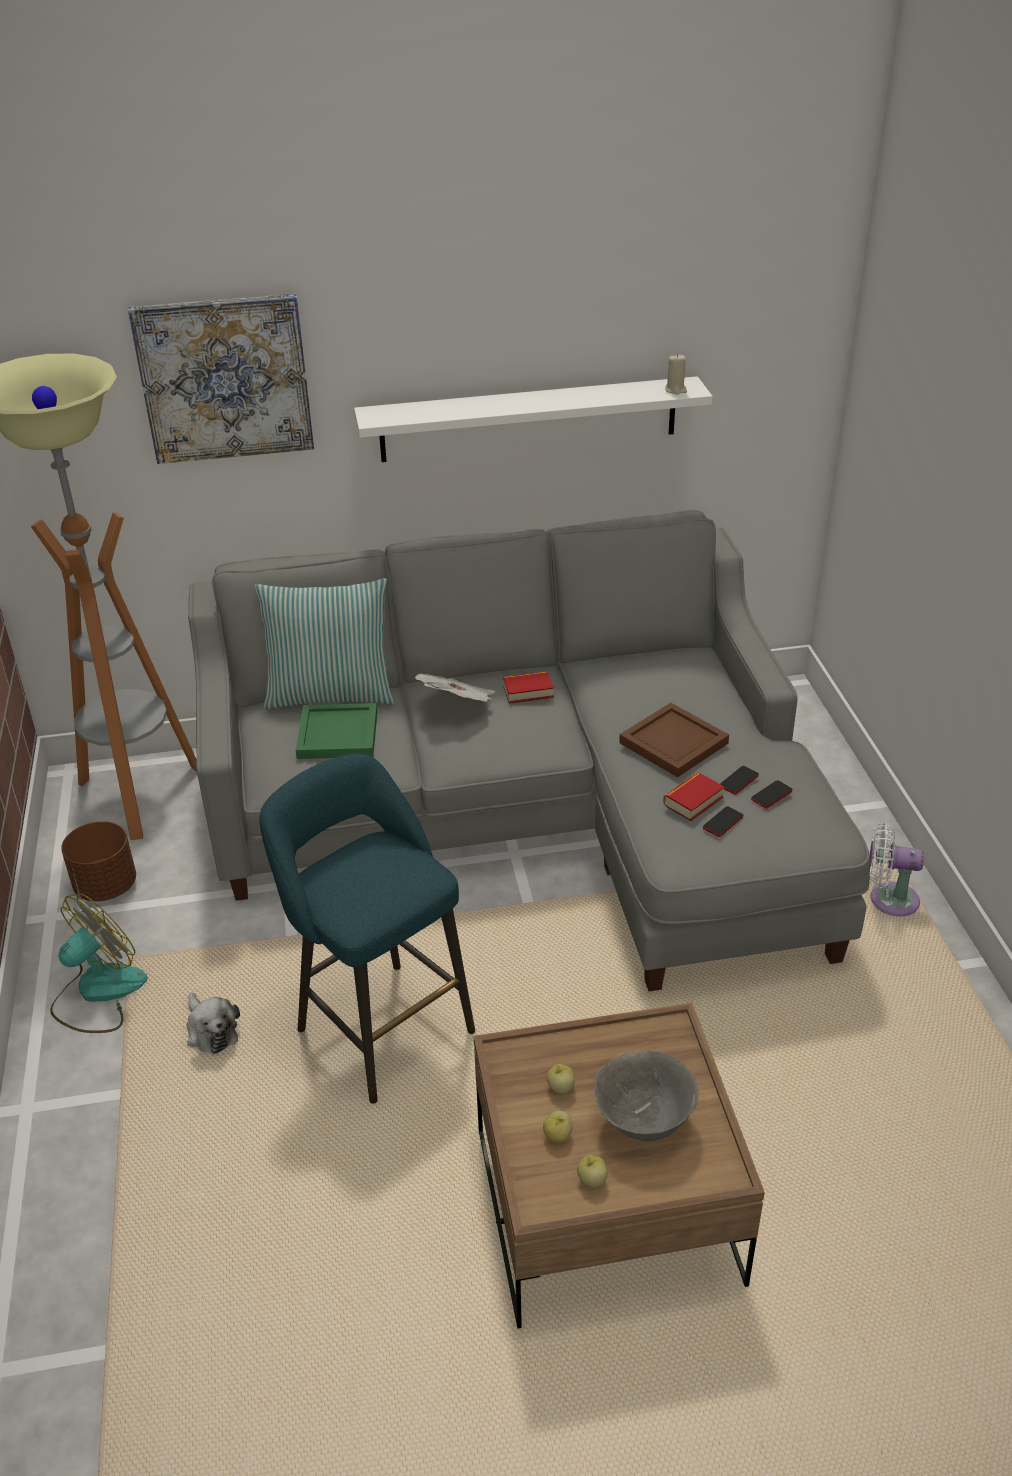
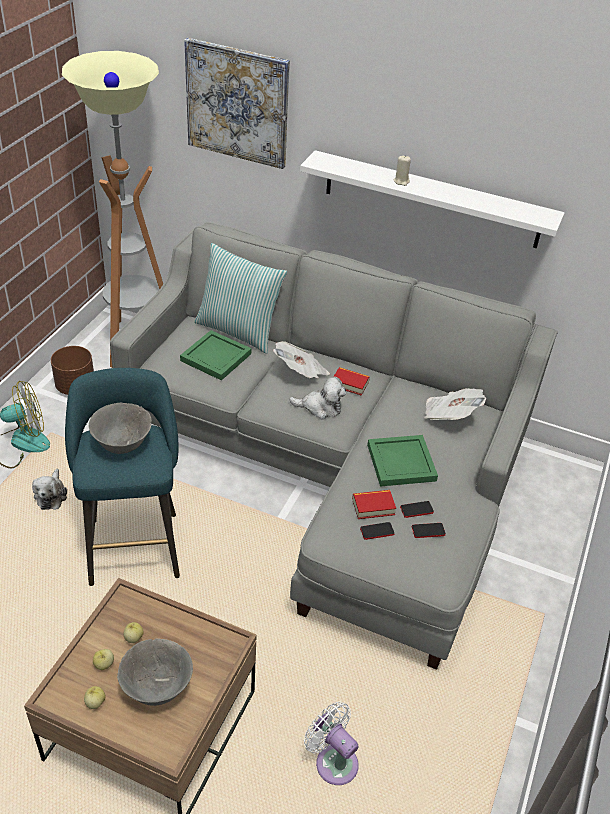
camera: 30 degrees right, 5 degrees up
brown tray [619,703,729,777] -> green tray [367,435,438,487]
beige candle [665,354,687,394] -> beige candle moved to [394,156,411,186]
white fan [869,822,924,916] -> white fan moved to [304,702,359,785]
none -> grey bowl [89,403,152,454]
none -> plush toy [289,377,346,420]
none -> newspaper [424,388,486,420]

